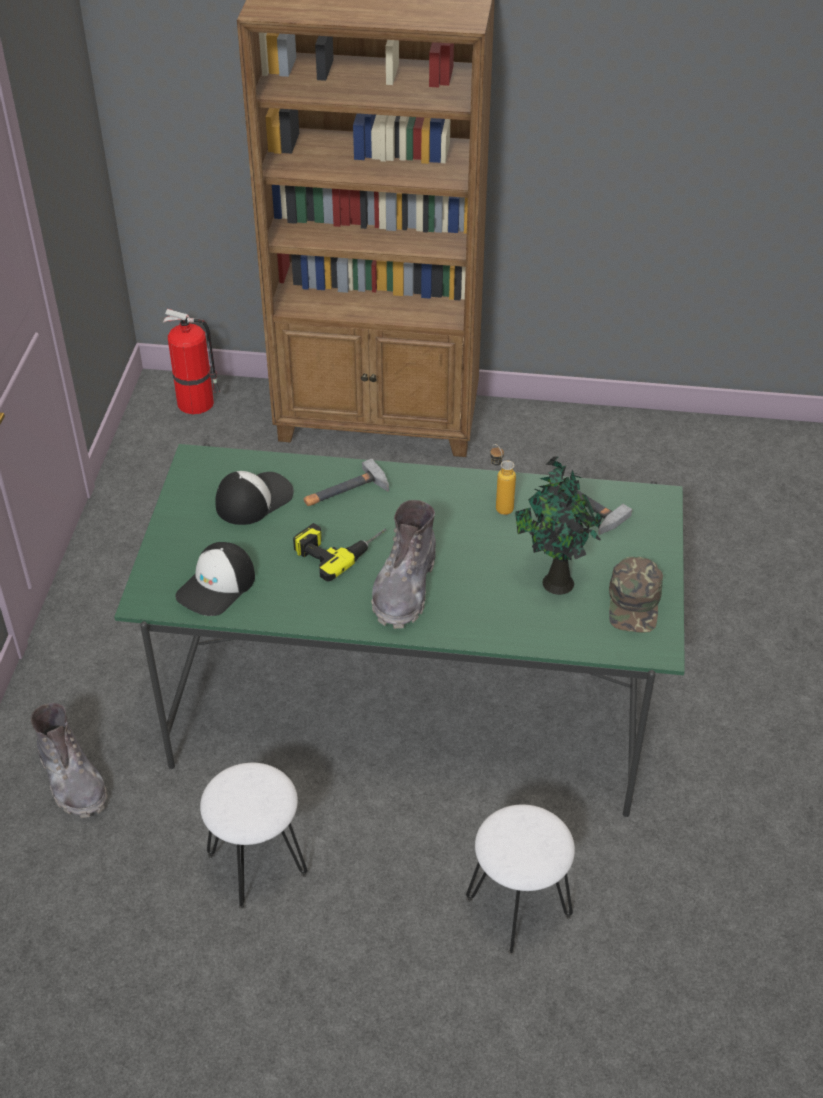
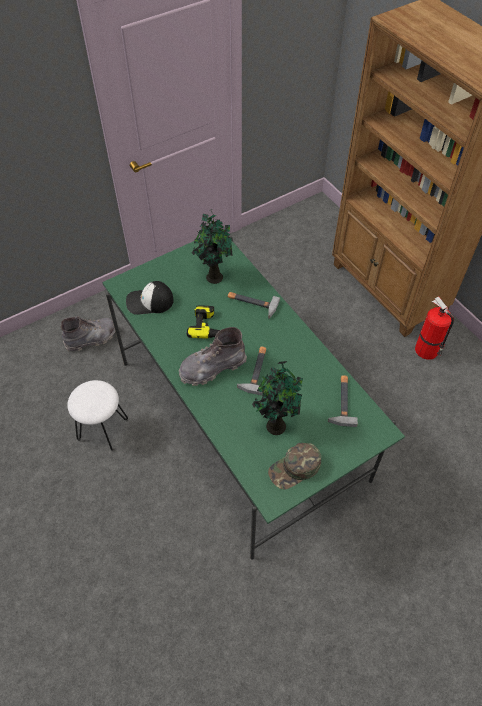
camera: 50 degrees right, 10 degrees up
grey boot [31,703,107,818] -> grey boot turned 135 degrees counterclockwise [60,316,115,351]
fire extinguisher [163,309,220,414] -> fire extinguisher moved to [415,296,454,360]
cap [215,471,294,525] -> potted plant [192,209,233,284]
white stool [466,805,575,955] -> none
bottle [490,444,516,515] -> none
none -> hammer [237,346,266,396]

